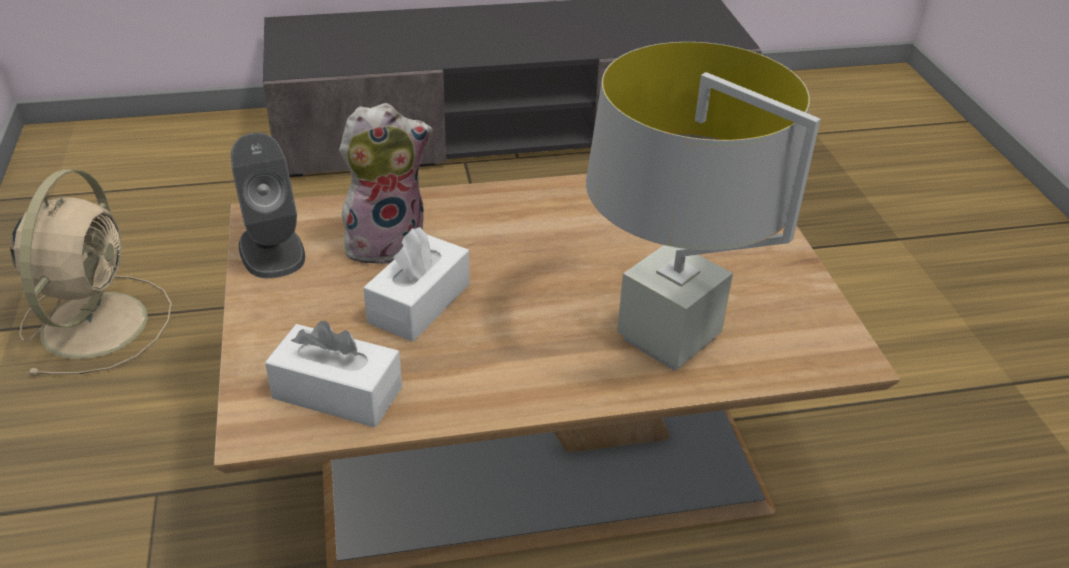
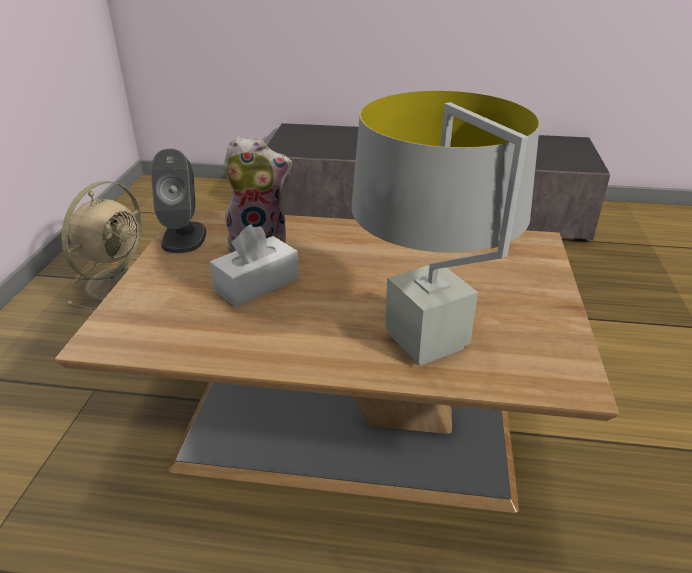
camera: 20 degrees right, 5 degrees down
white tissue box [265,321,402,427] -> none

